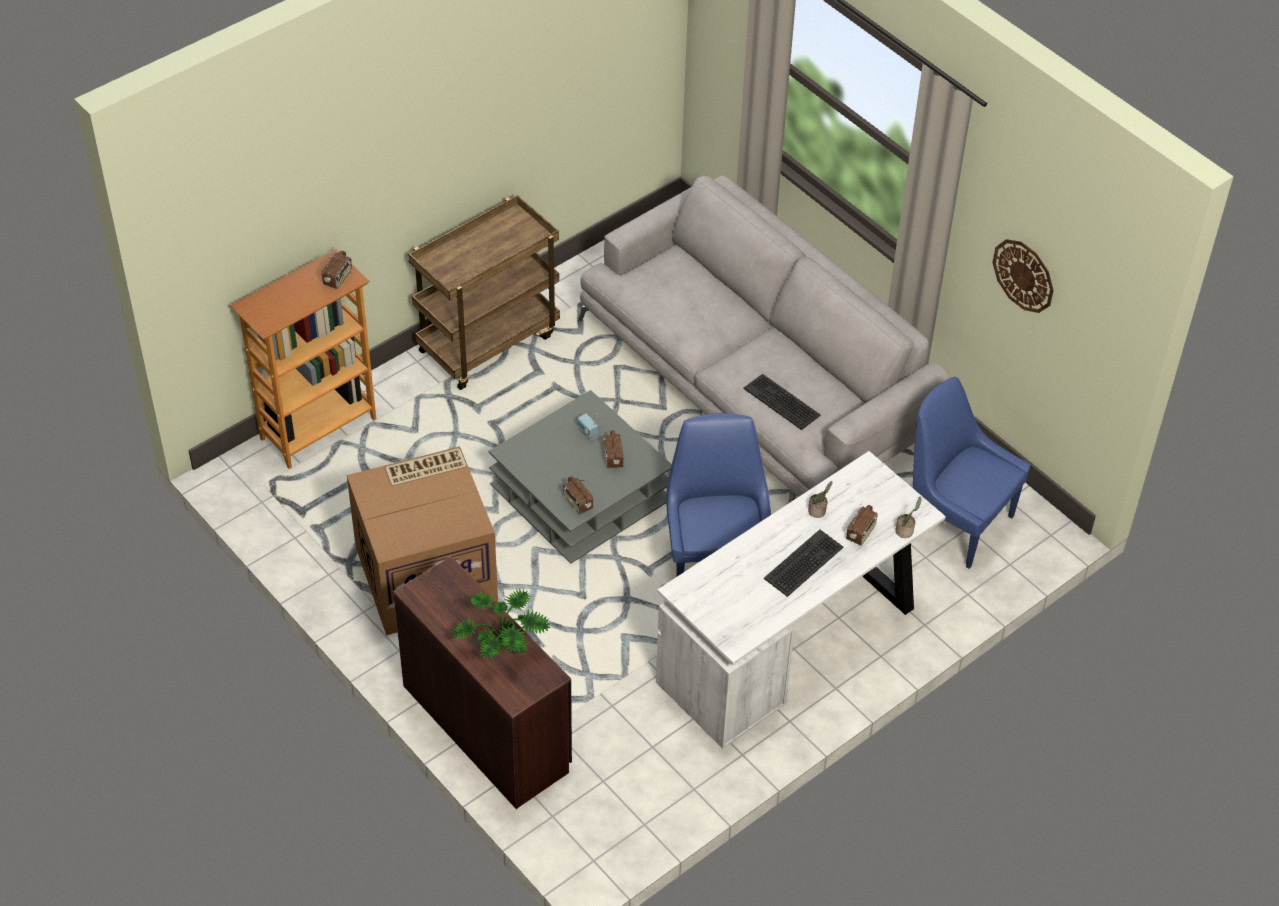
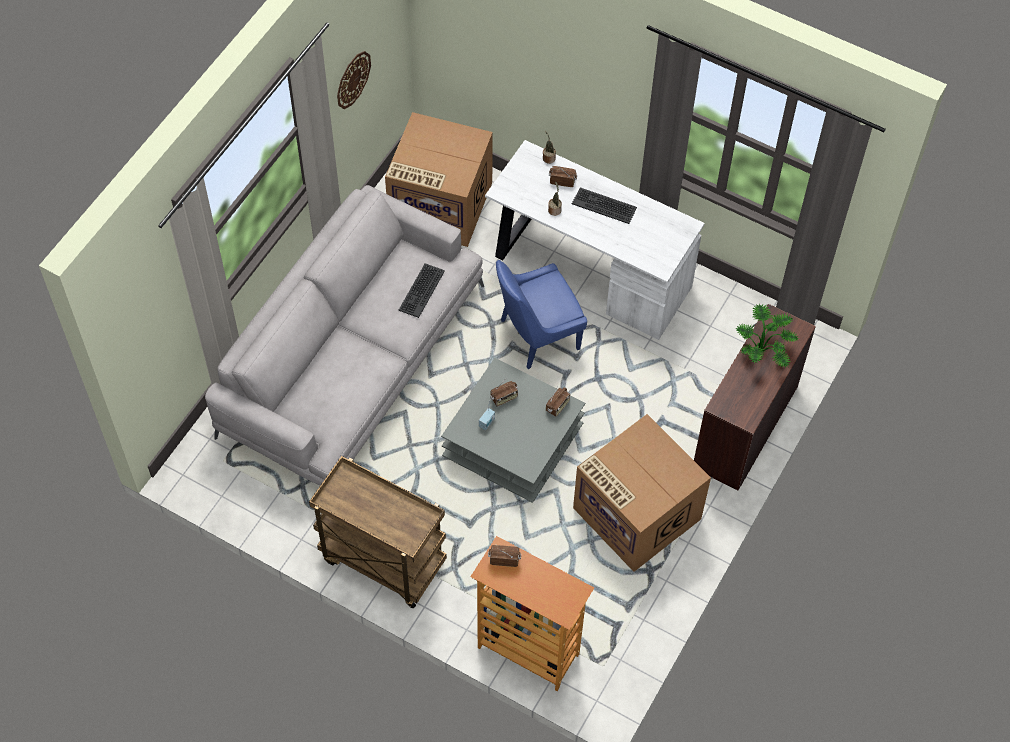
camera: 110 degrees left, 10 degrees up
blue chair [913,377,1030,569] -> cardboard box [385,112,493,247]

